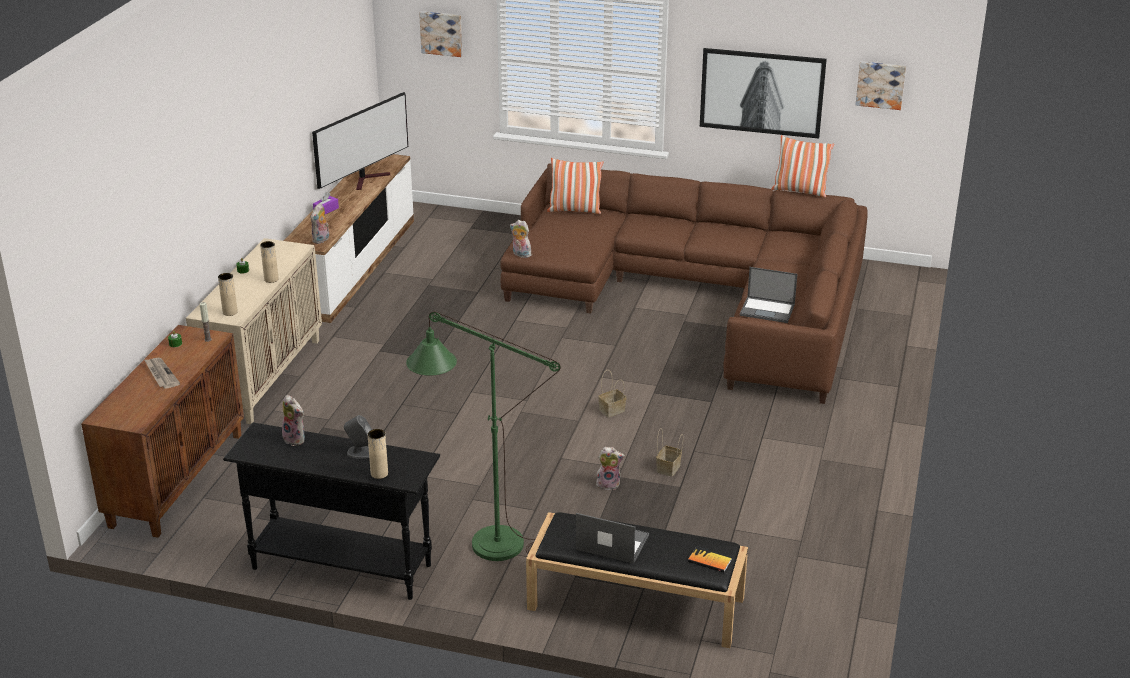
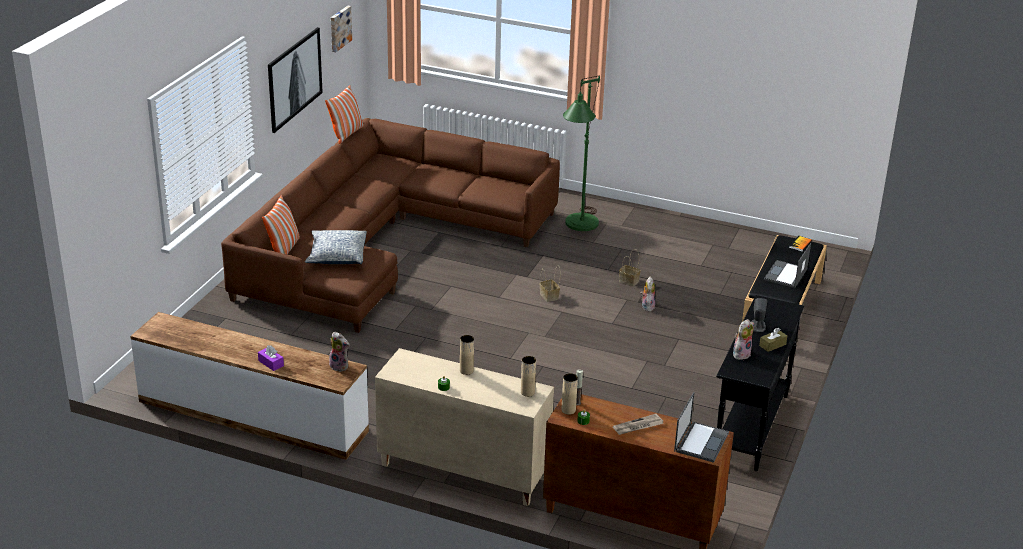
camera: 85 degrees left, 0 degrees up
television [312,92,408,190] -> none
beige vase [368,429,388,479] -> beige vase moved to [562,373,578,415]
green floor lamp [406,311,561,561] -> green floor lamp moved to [563,76,600,231]
picture [419,11,462,57] -> none
plush toy [510,220,532,258] -> none
laptop [740,267,797,323] -> laptop moved to [674,392,729,463]
none -> pillow [305,230,367,264]
none -> brown tissue box [759,328,787,352]

